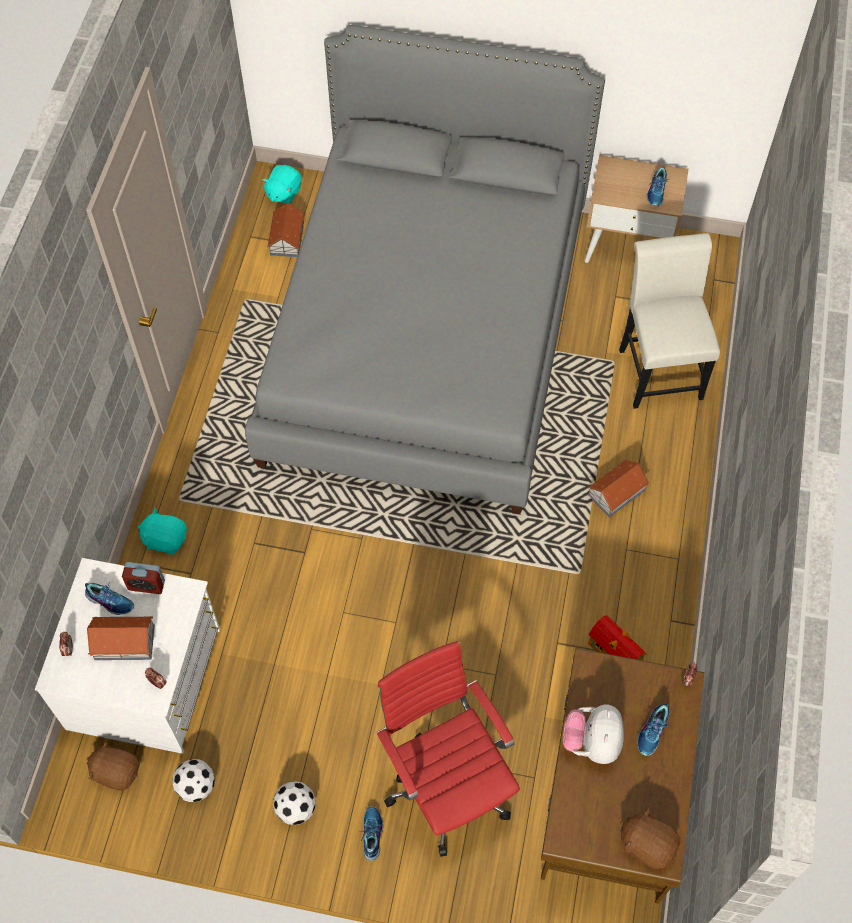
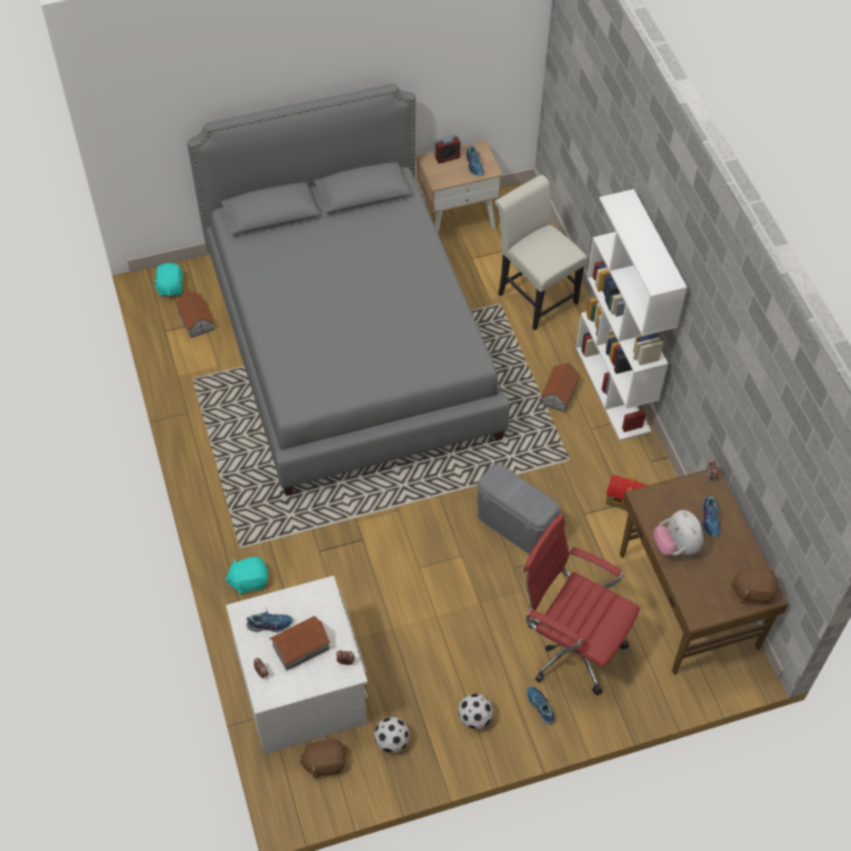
camera: 30 degrees left, 5 degrees down
alarm clock [122,562,165,594] -> alarm clock moved to [434,134,460,164]
none -> grey storage box [476,464,560,554]
none -> white bookcase [576,189,687,441]

